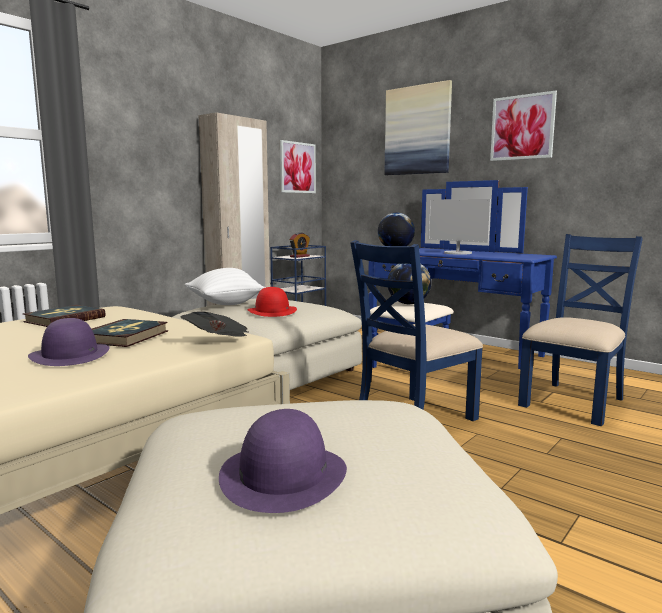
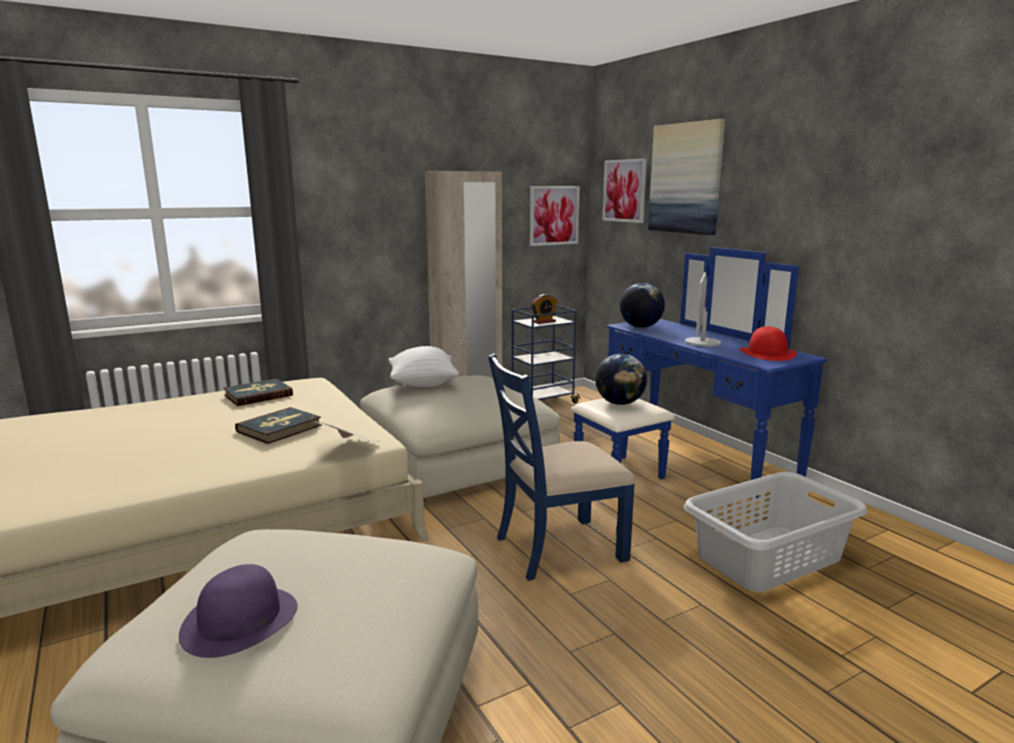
camera: 20 degrees right, 5 degrees up
purple hat [28,318,110,366] -> none
red hat [247,287,297,317] -> red hat moved to [739,326,797,361]
monitor [428,199,491,255] -> monitor turned 45 degrees clockwise [685,272,721,347]
picture [490,90,557,161] -> picture moved to [603,158,647,223]
blue chair [518,234,643,426] -> grey laundry basket [684,472,867,592]

